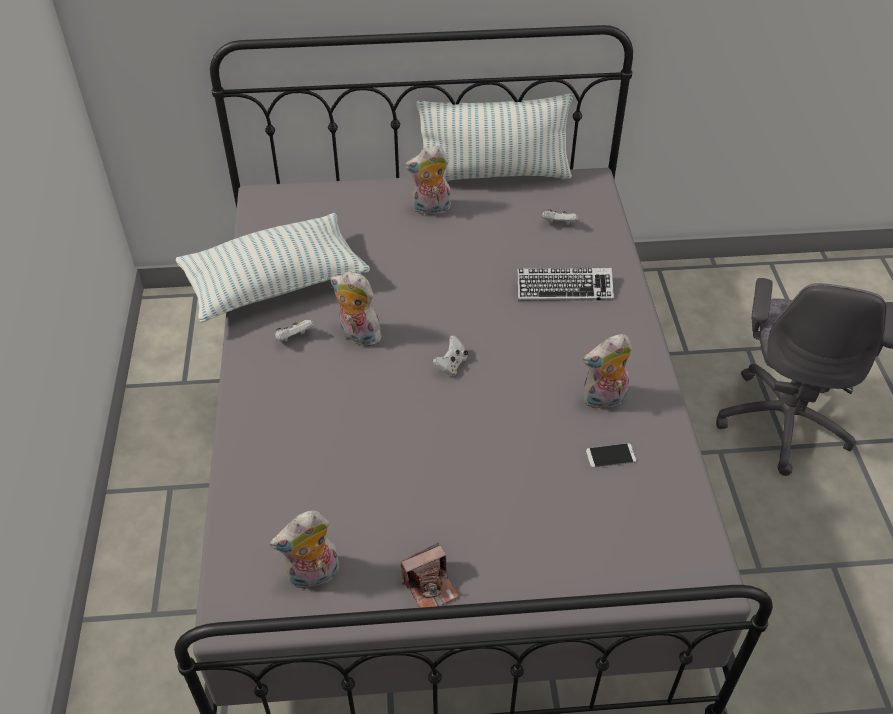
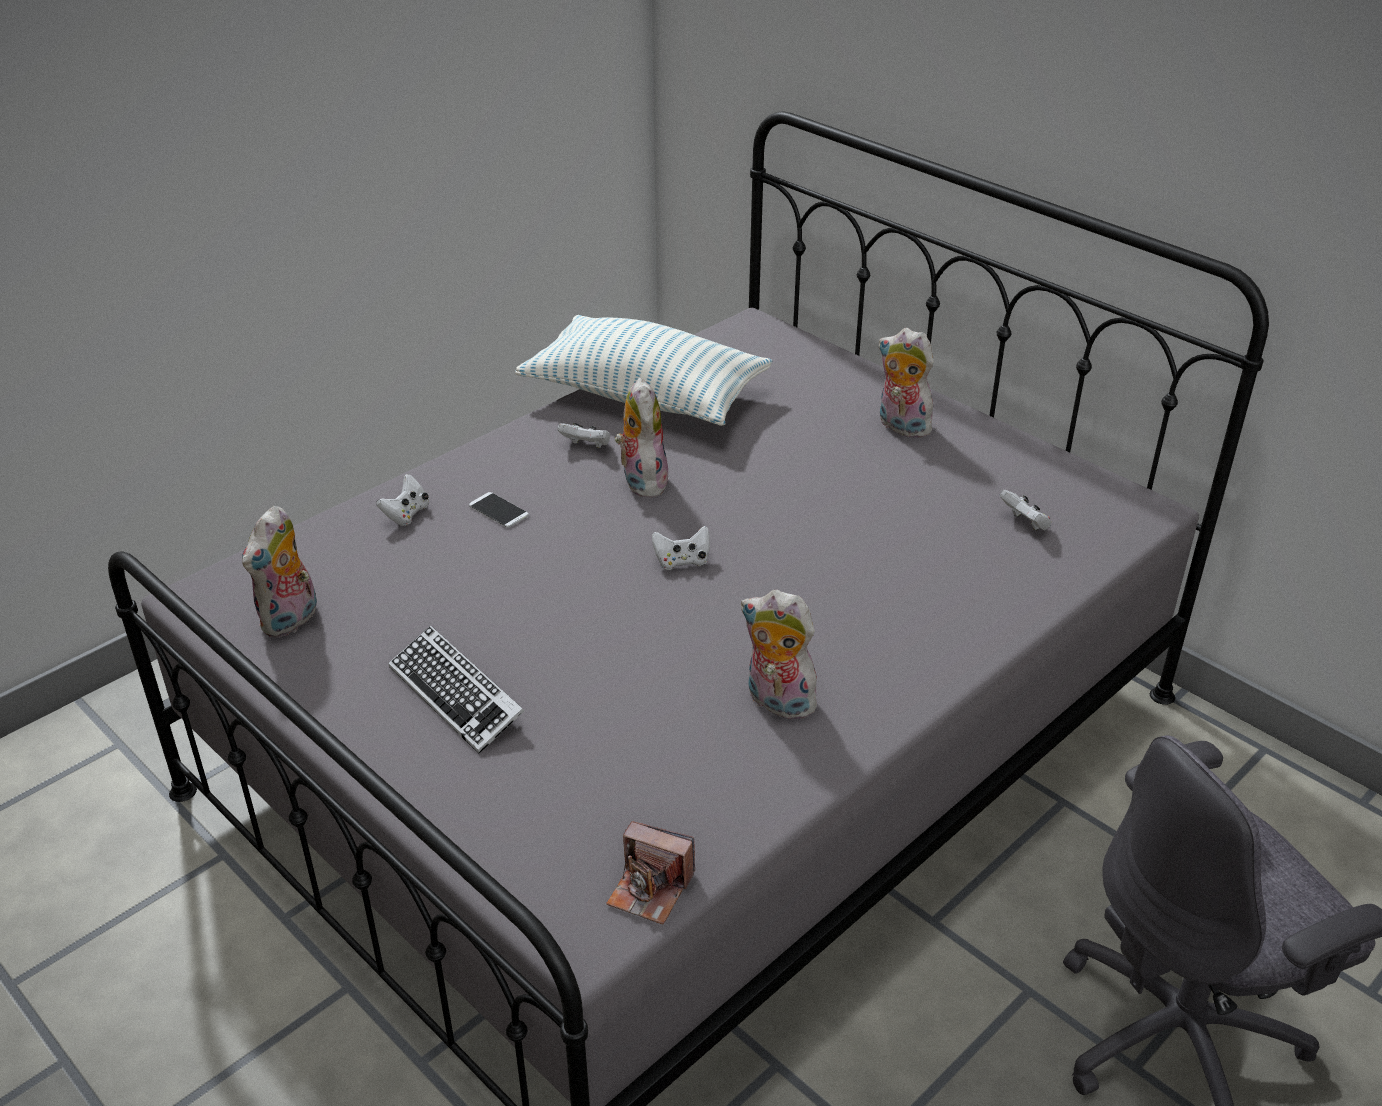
camera: 50 degrees right, 10 degrees down
plush toy [270,510,339,589] -> plush toy turned 90 degrees counterclockwise [242,506,317,638]
camera [401,542,459,608] -> camera moved to [606,821,695,924]
pillow [416,94,573,181] -> none
keyboard [517,268,614,301] -> keyboard moved to [388,625,524,754]
phone [586,443,637,468] -> phone moved to [469,492,529,528]
none -> white game controller [376,474,429,526]

